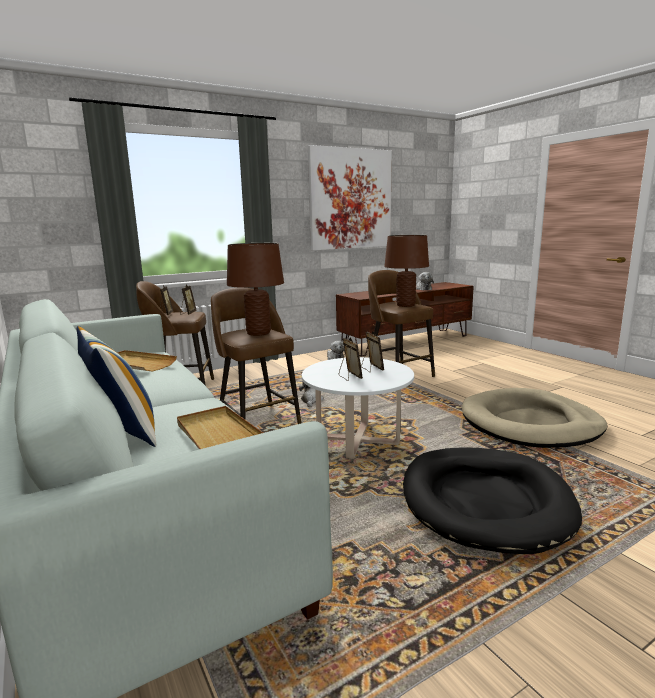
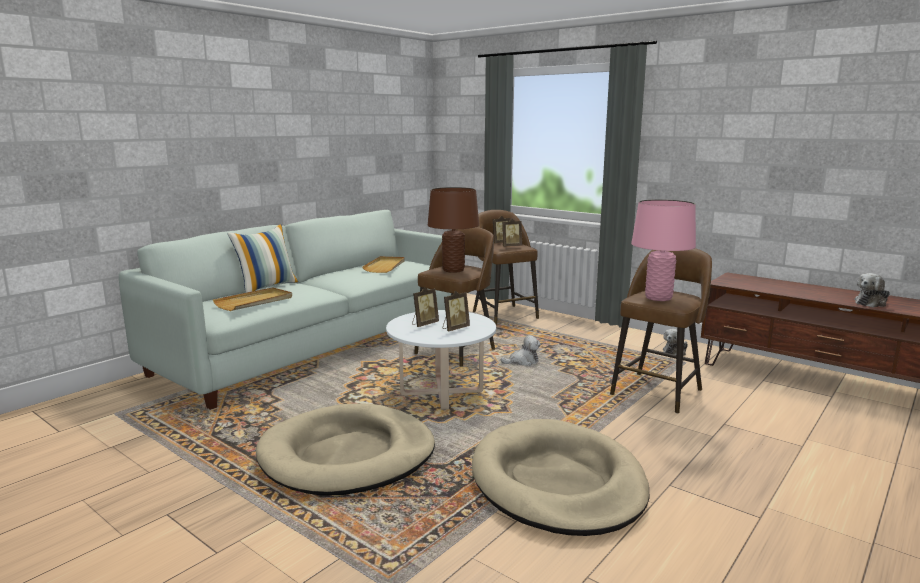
camera: 70 degrees right, 0 degrees up
picture [308,145,392,250] -> none
brown table lamp [384,235,429,307] -> pink table lamp [631,199,696,301]
black dog bed [403,447,582,554] -> beige dog bed [256,403,435,496]

